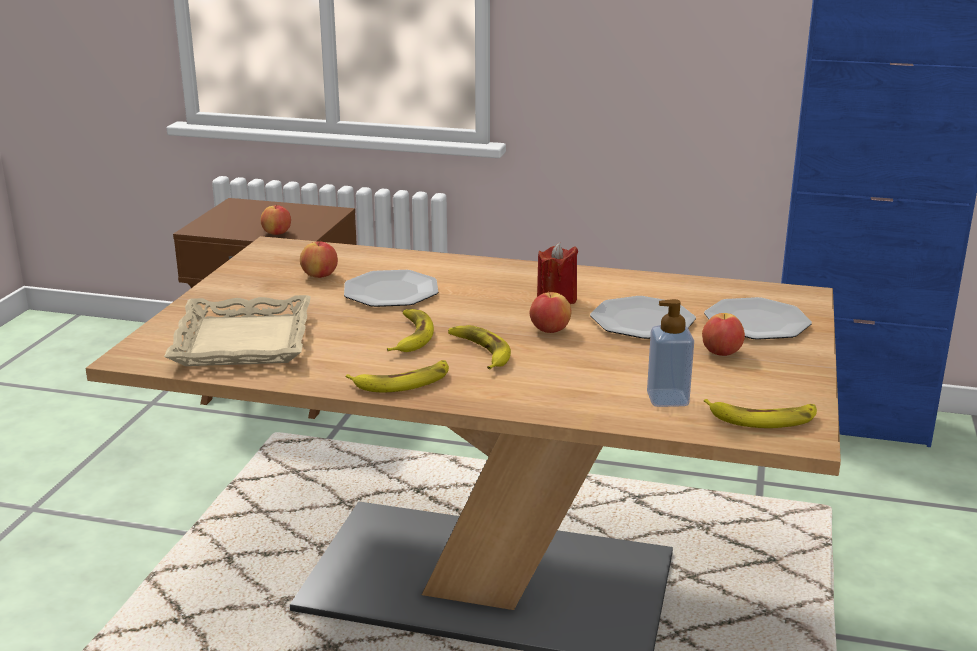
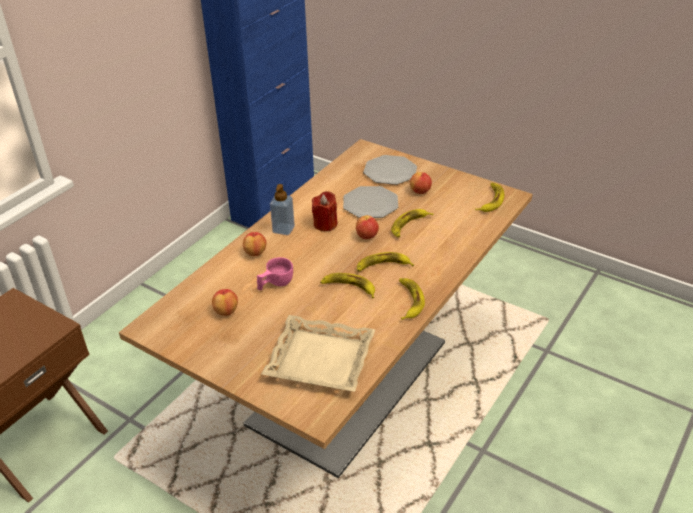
camera: 70 degrees left, 15 degrees up
apple [261,205,291,235] -> apple moved to [243,232,266,256]
plate [344,270,438,307] -> pink cup [257,257,293,290]
soap dispenser [647,299,694,407] -> soap dispenser moved to [270,184,295,235]
none -> banana [391,209,433,238]

